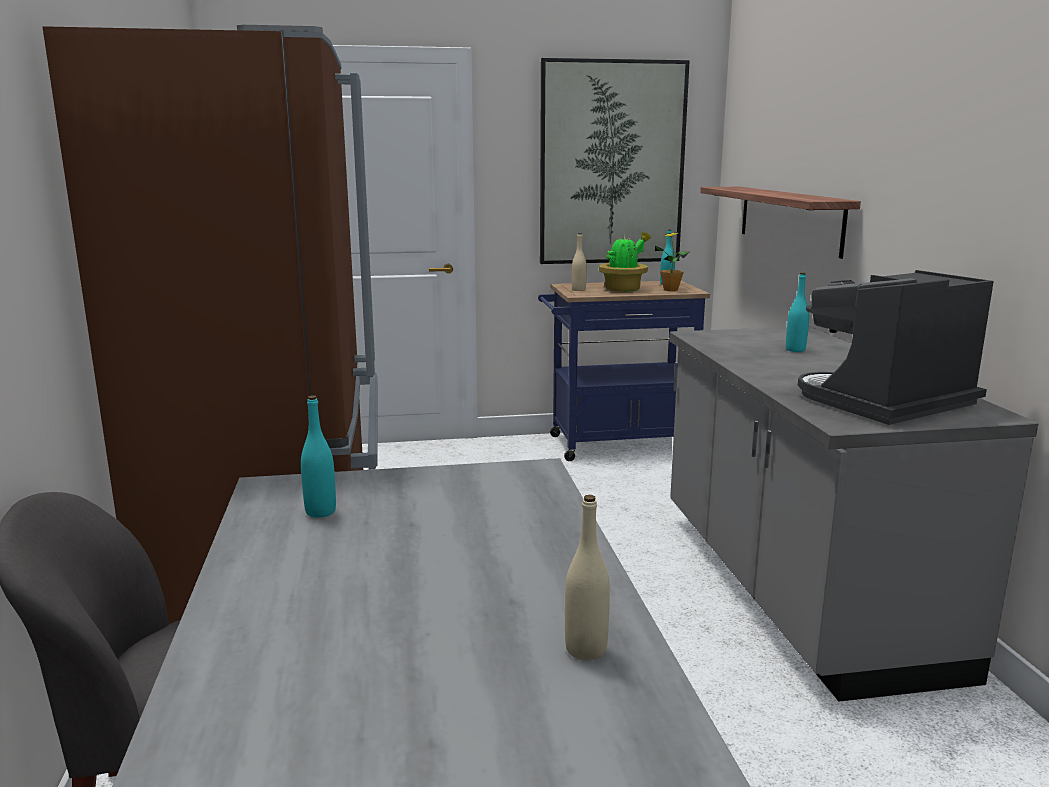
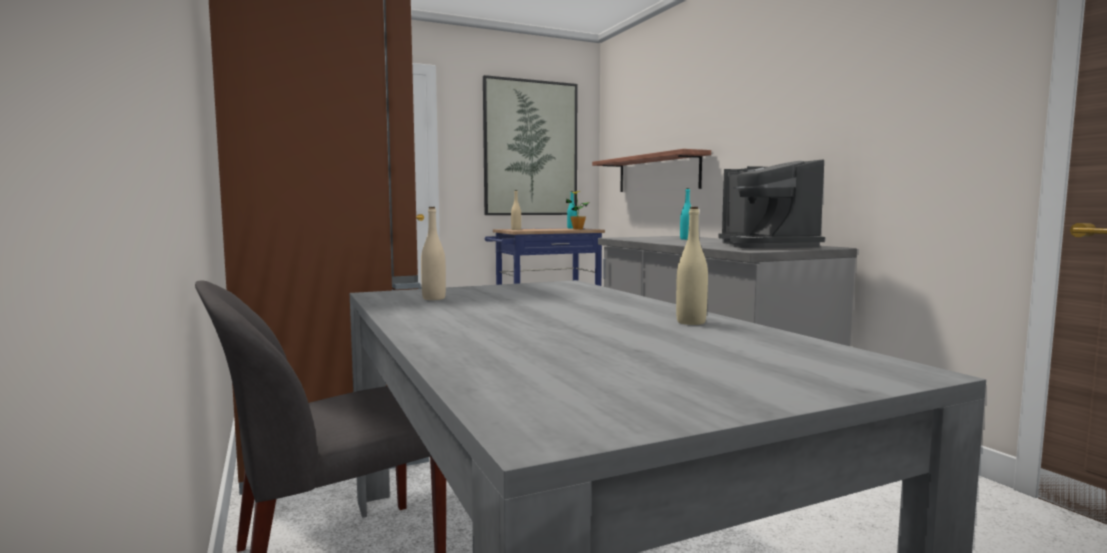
camera: 15 degrees left, 10 degrees down
turquoise bottle [301,395,336,518] -> beige bottle [421,207,446,300]
potted plant [599,232,651,292] -> none
coffee machine [798,270,994,425] -> coffee machine turned 60 degrees counterclockwise [718,159,825,249]

